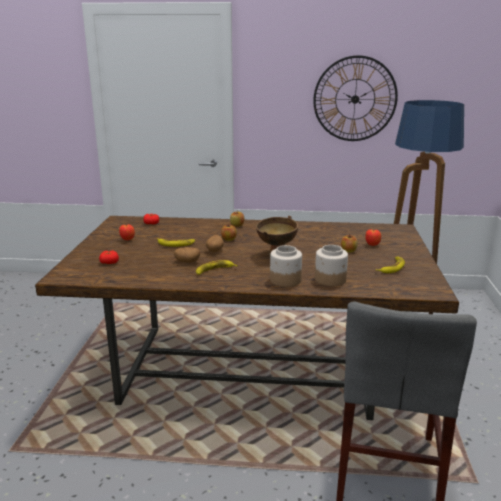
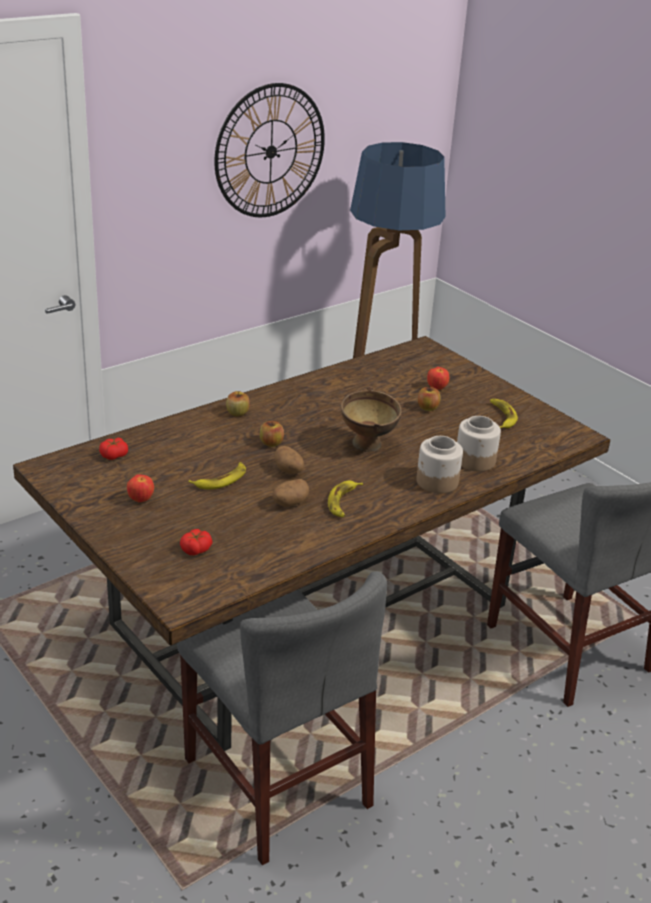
camera: 45 degrees left, 10 degrees up
none -> grey chair [177,571,387,865]

